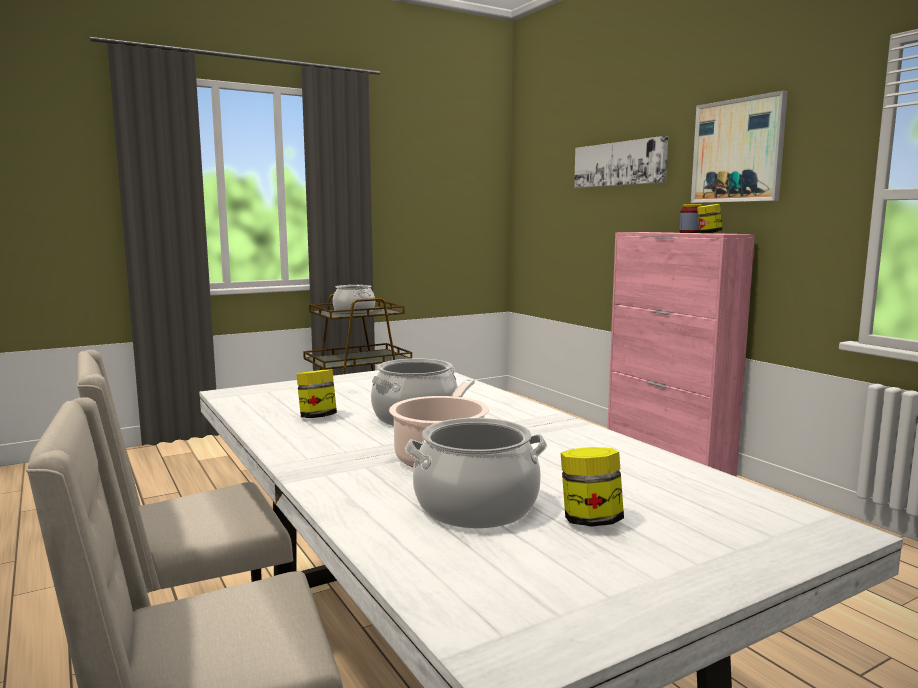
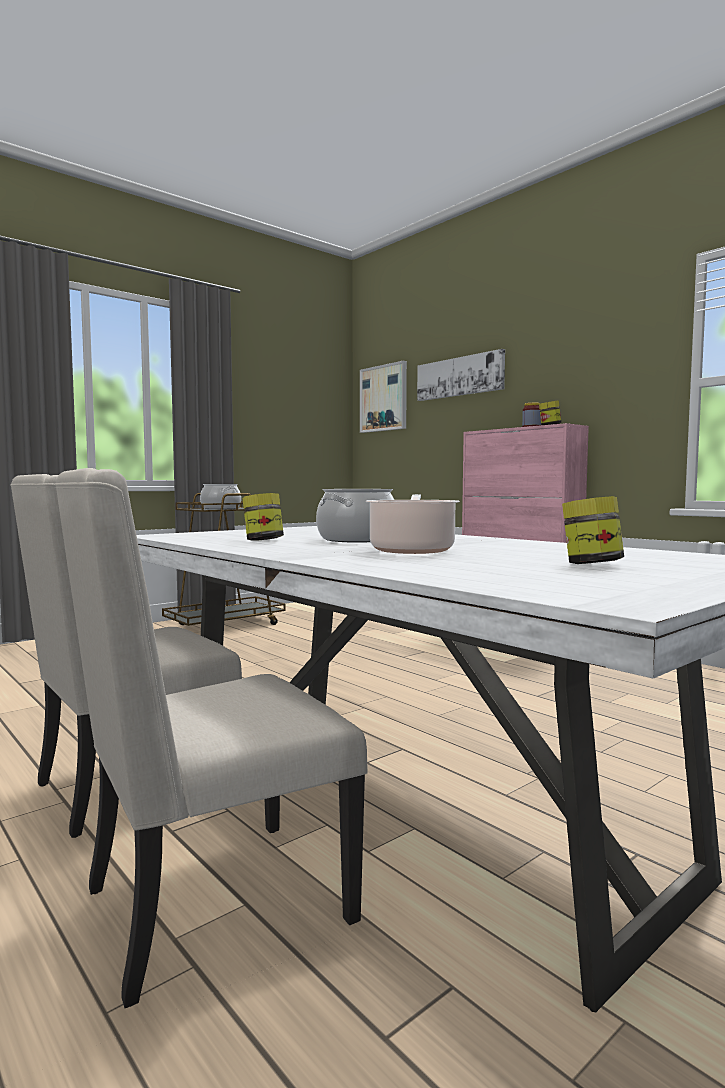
camera: 10 degrees left, 5 degrees down
cooking pot [405,418,547,528] -> none
picture [691,91,788,203] -> picture moved to [360,361,407,433]

